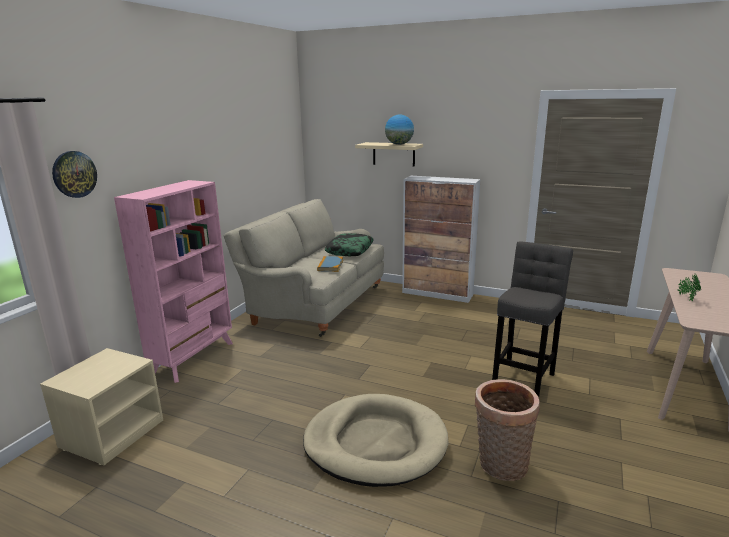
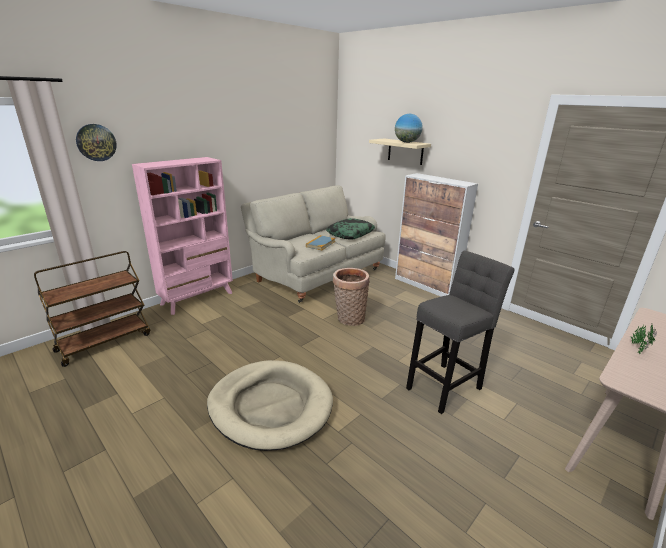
camera: 20 degrees right, 5 degrees up
beige nightstand [40,348,163,465] -> brown cart [34,251,150,367]
basket [474,379,540,481] -> basket moved to [332,268,370,326]

